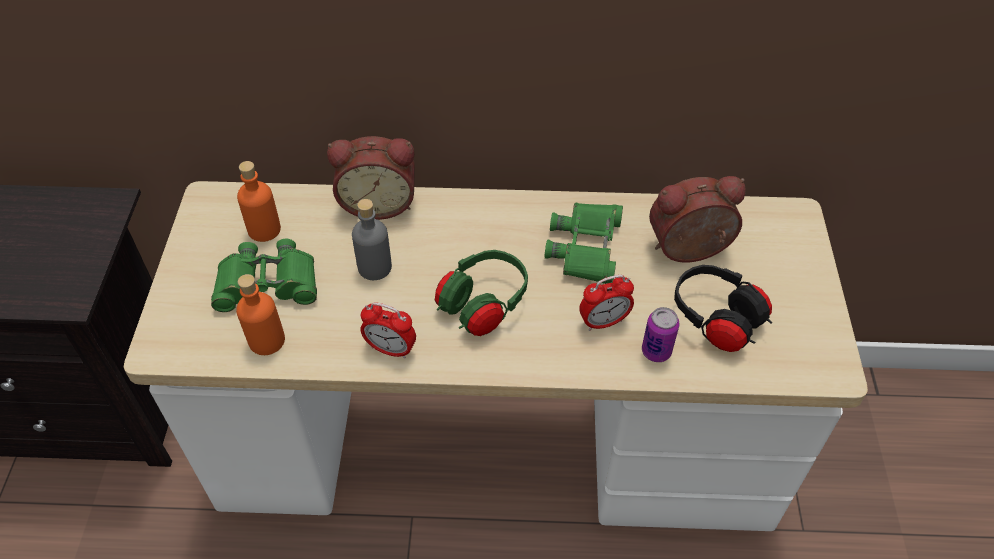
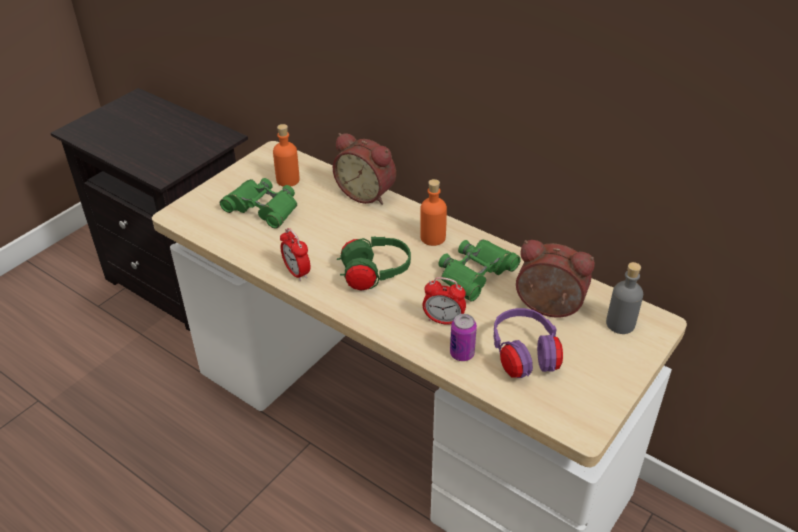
camera: 35 degrees right, 10 degrees down
orange bottle [236,274,285,355] -> orange bottle moved to [420,179,447,246]
grey bottle [352,199,392,280] -> grey bottle moved to [606,262,643,334]
black headphones [674,265,772,352] -> purple headphones [493,308,563,378]

